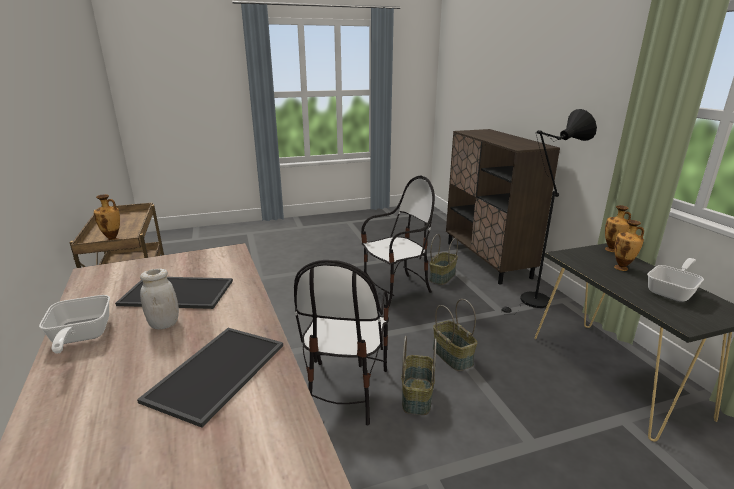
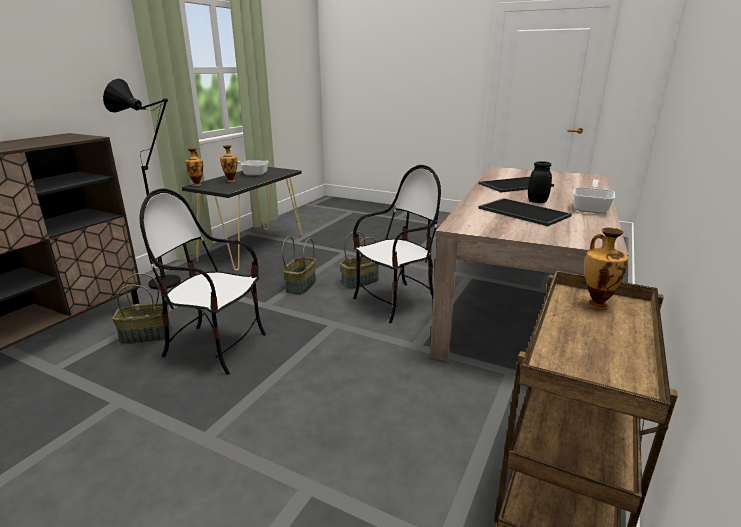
camera: 135 degrees left, 0 degrees up
white jar [140,269,179,330] -> black jar [528,161,552,203]

